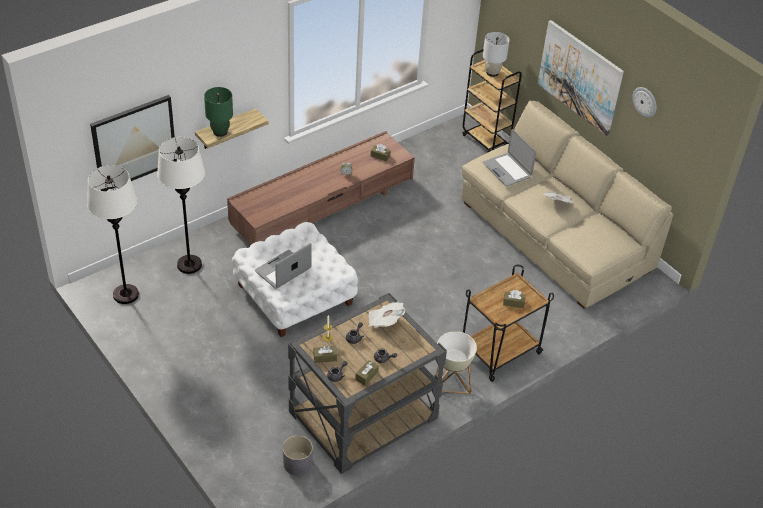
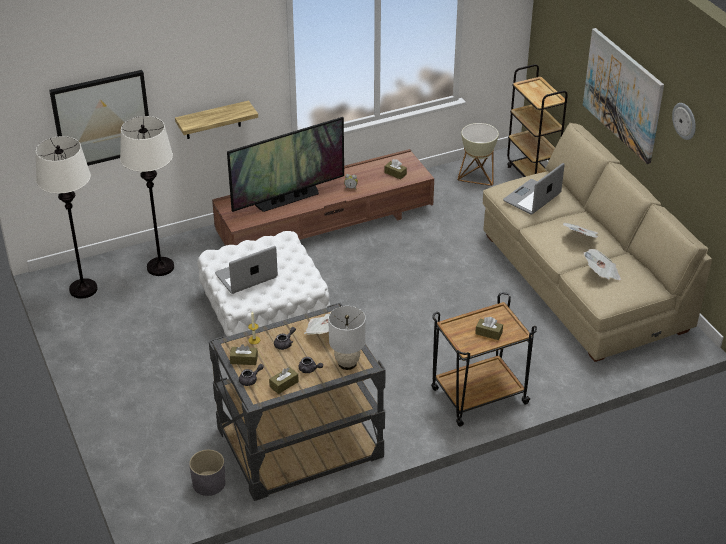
camera: 15 degrees right, 5 degrees down
green table lamp [204,87,233,137] -> none
planter [436,331,477,394] -> planter moved to [457,123,499,186]
white table lamp [483,32,510,77] -> white table lamp moved to [328,306,366,370]
laptop [483,129,536,186] -> laptop turned 60 degrees clockwise [503,163,565,215]
none -> television [227,117,344,212]
none -> newspaper [584,249,621,280]

